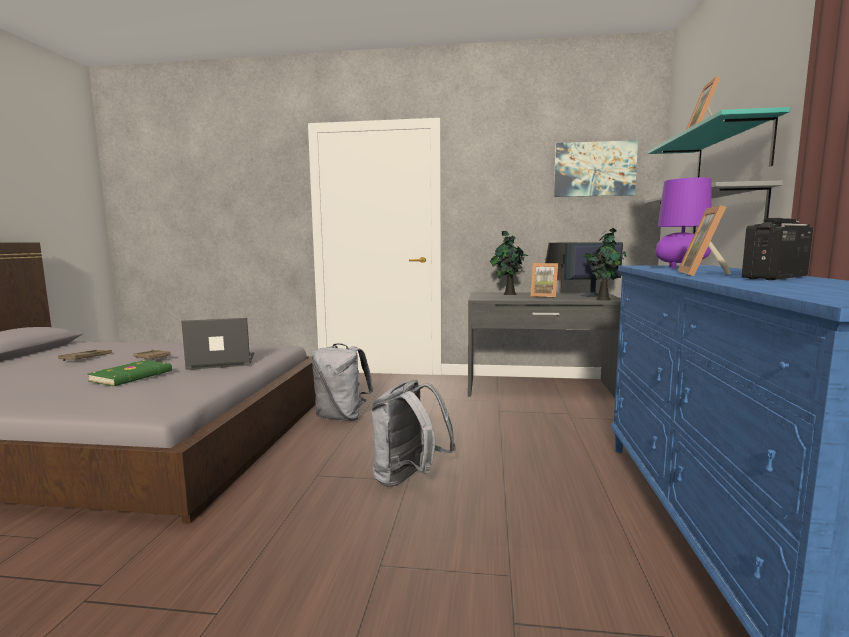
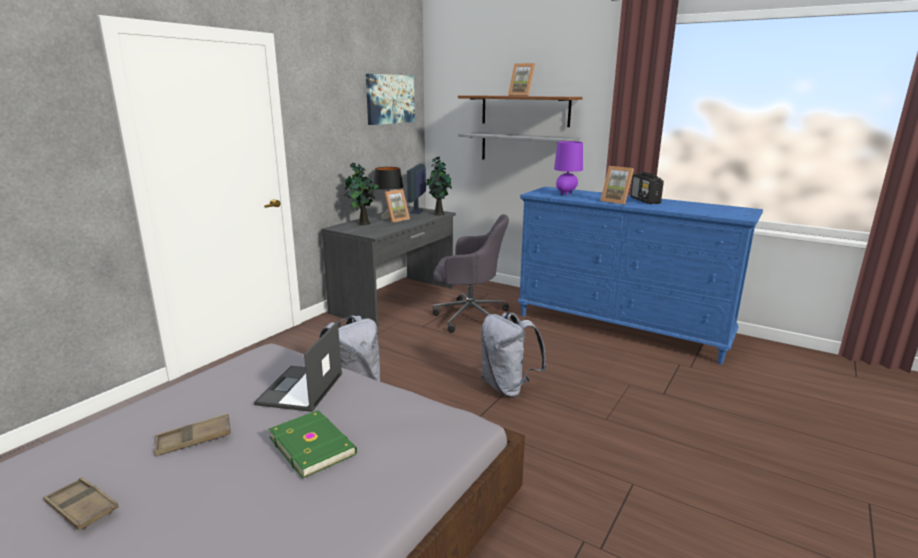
camera: 65 degrees left, 10 degrees up
turquoise shelf [648,107,790,178] -> brown shelf [458,95,582,127]
none -> grey office chair [433,214,509,333]

